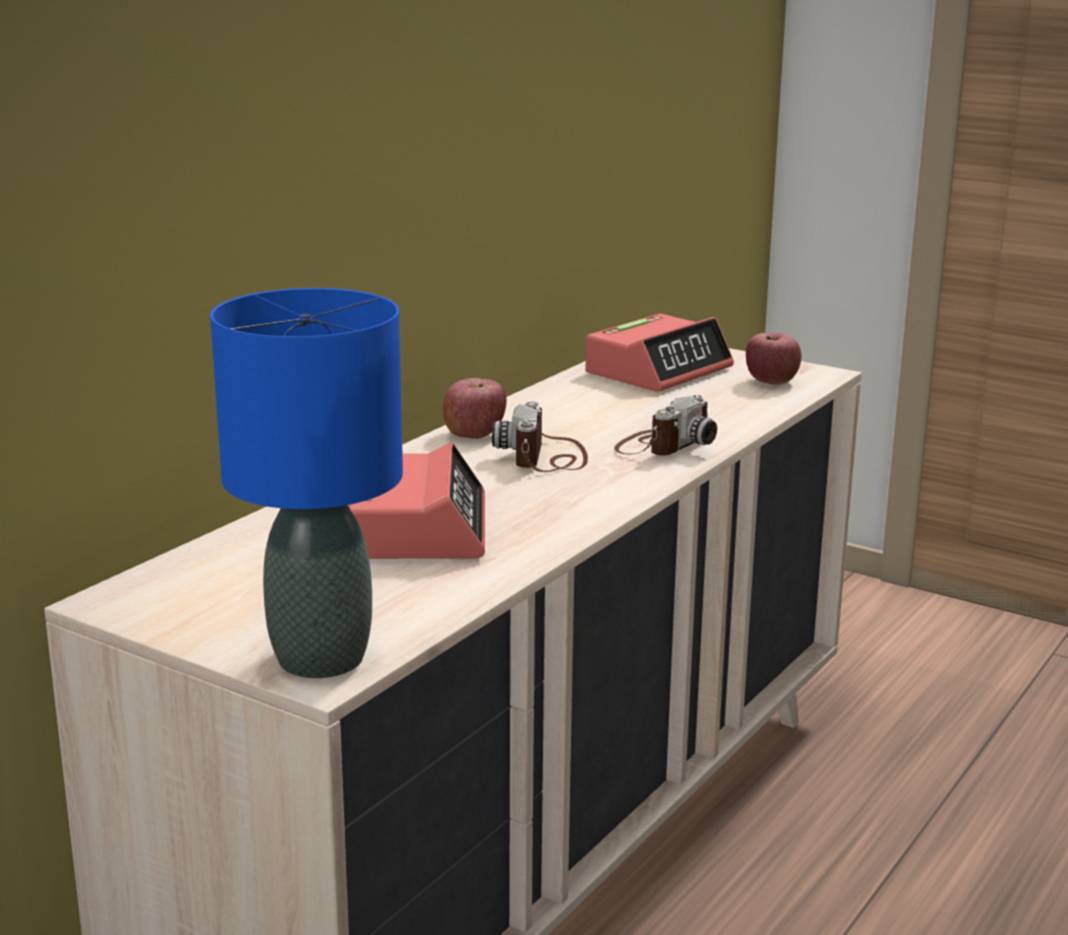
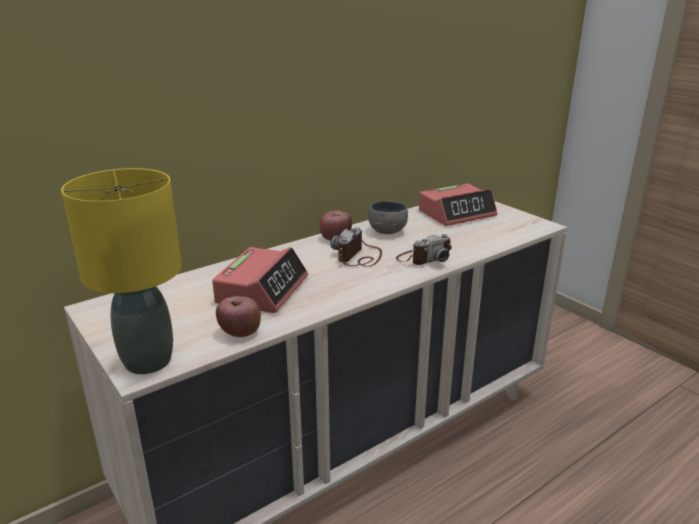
camera: 20 degrees right, 5 degrees up
blue table lamp [210,288,403,678] -> yellow table lamp [61,168,182,374]
apple [746,332,801,385] -> apple moved to [216,296,261,337]
none -> grey bowl [368,201,408,234]

